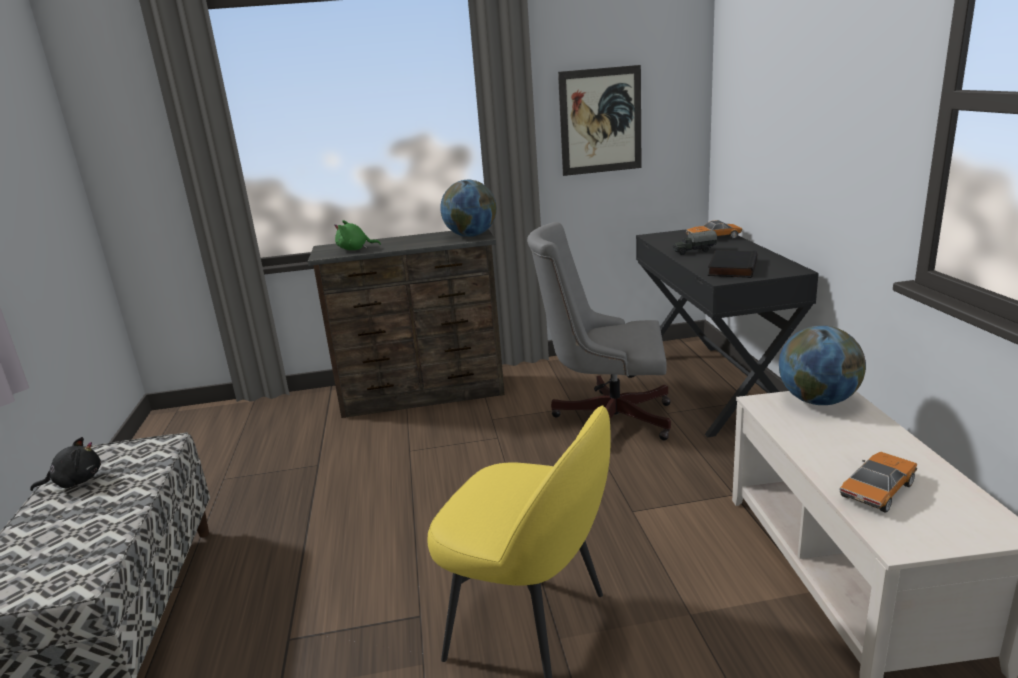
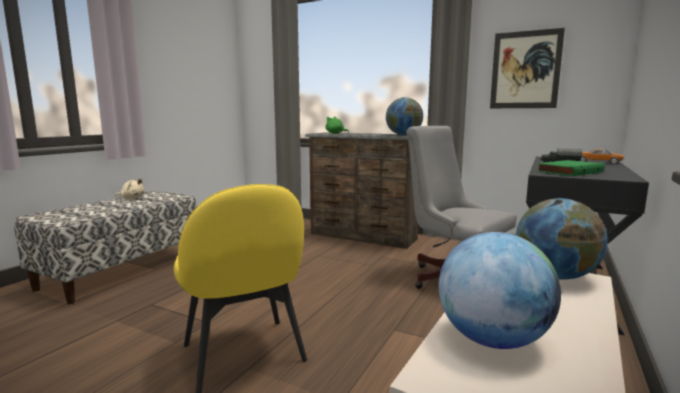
camera: 35 degrees right, 10 degrees down
black plush toy [30,437,101,491] -> beige plush toy [115,178,145,199]
black book [708,250,757,278] -> green book [537,160,605,176]
toy car [839,452,917,512] -> globe [439,232,561,349]

